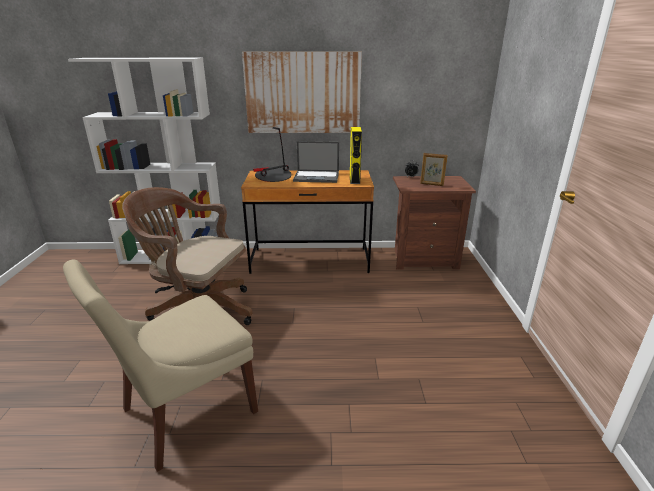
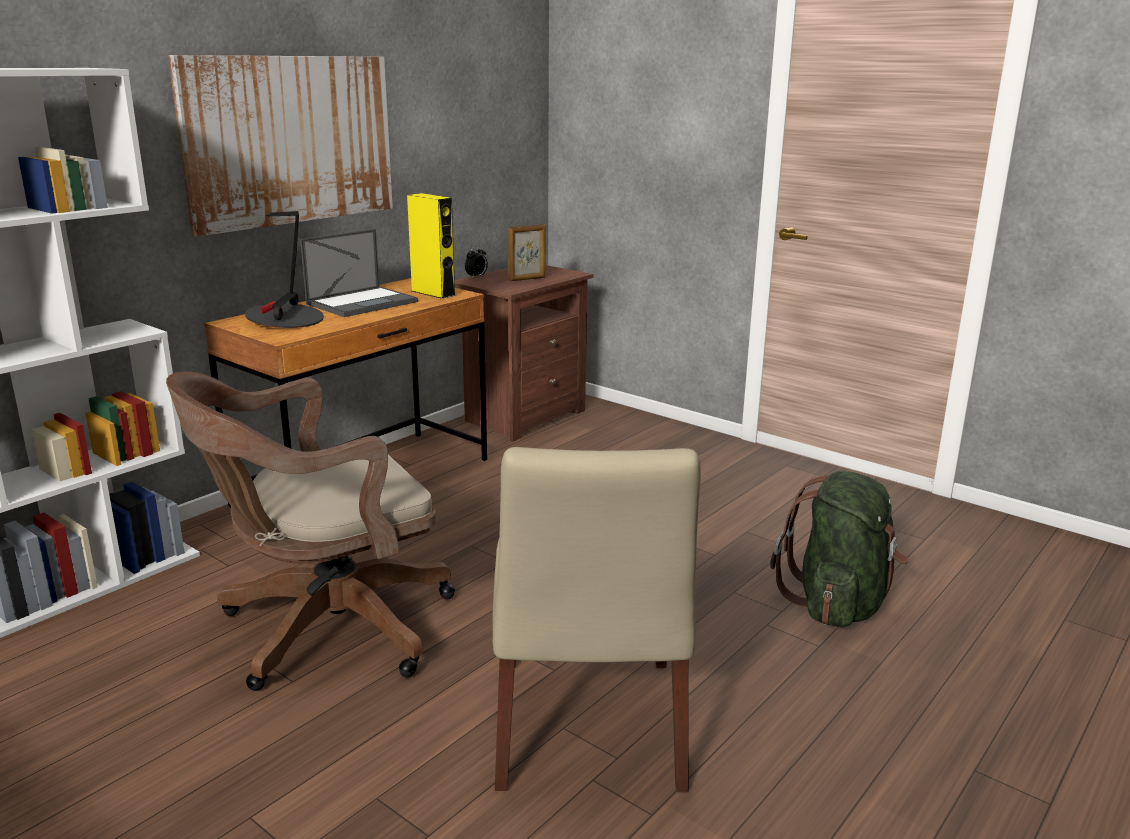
camera: 50 degrees left, 5 degrees down
none -> green backpack [771,471,908,627]

